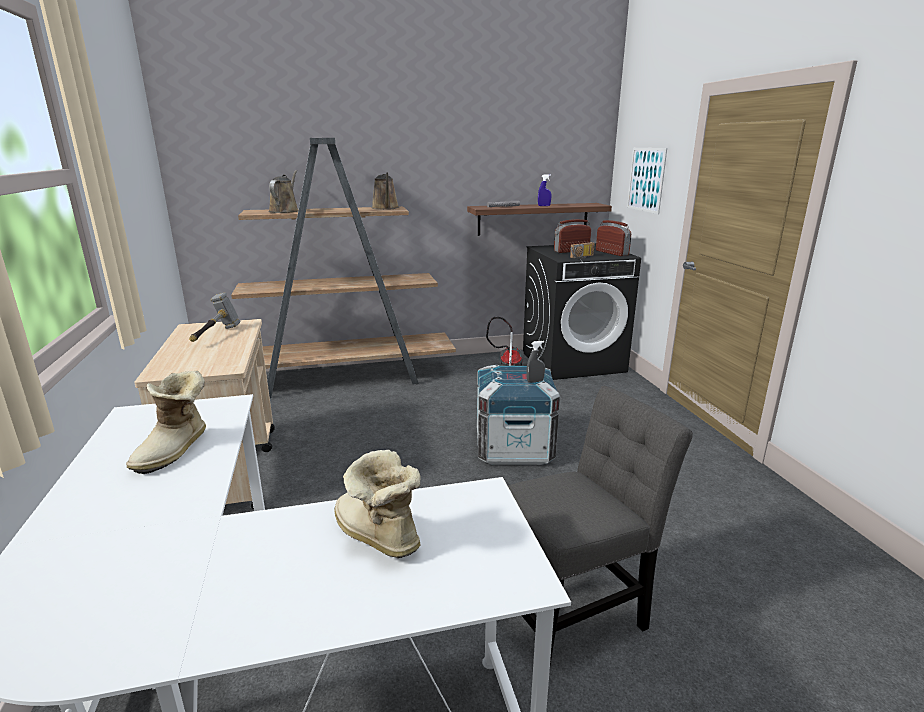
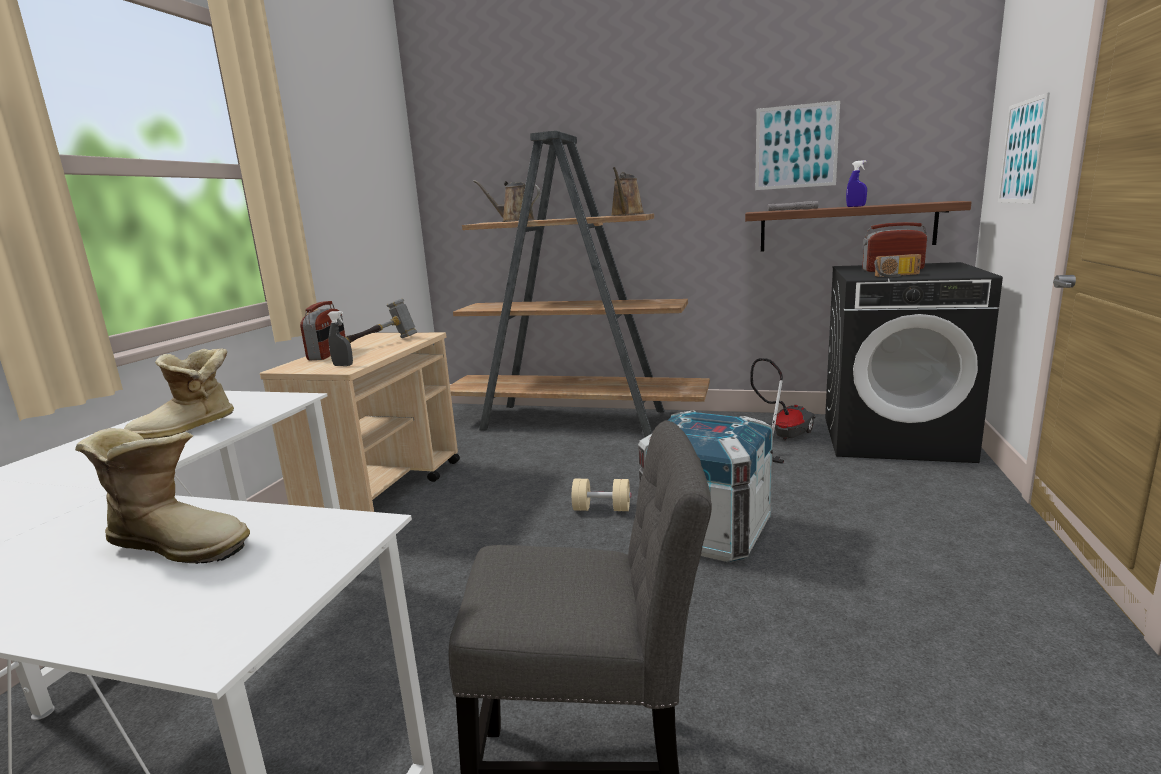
camera: 30 degrees right, 5 degrees down
brown watering can [268,170,298,213] -> brown watering can turned 105 degrees counterclockwise [473,180,540,222]
boot [334,450,421,558] -> boot turned 120 degrees clockwise [75,428,250,564]
grey spray bottle [527,341,545,383] -> grey spray bottle moved to [327,311,353,366]
radio [596,220,631,256] -> radio moved to [300,301,345,360]
none -> beige dumbbell [571,479,631,511]
none -> picture [755,101,840,190]

